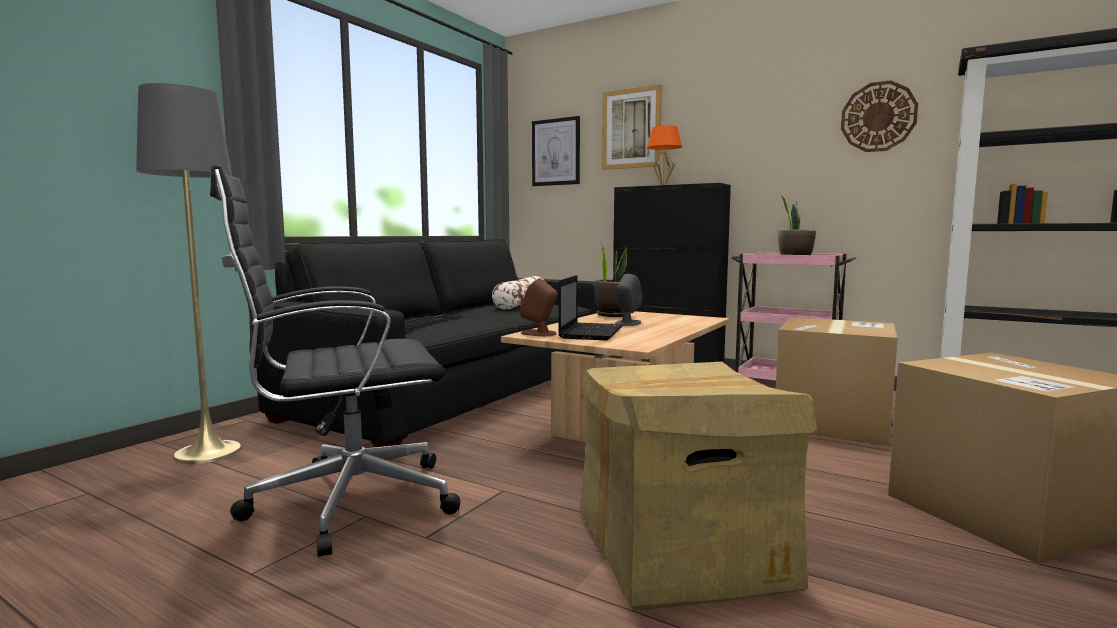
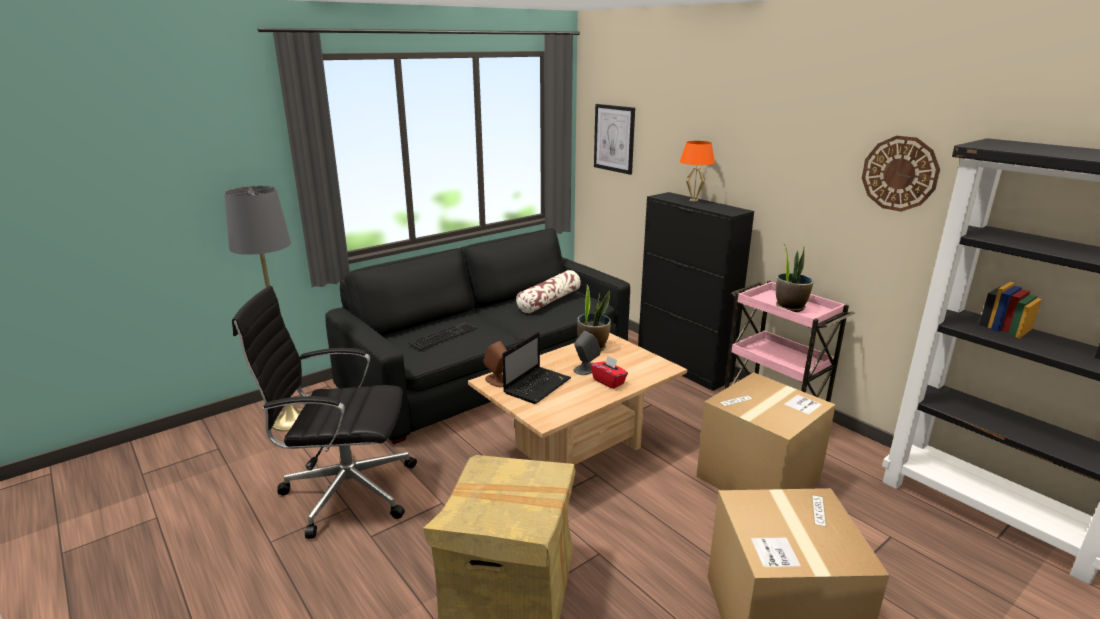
camera: 20 degrees right, 15 degrees up
picture [602,84,662,170] -> none
none -> red tissue box [591,355,628,389]

